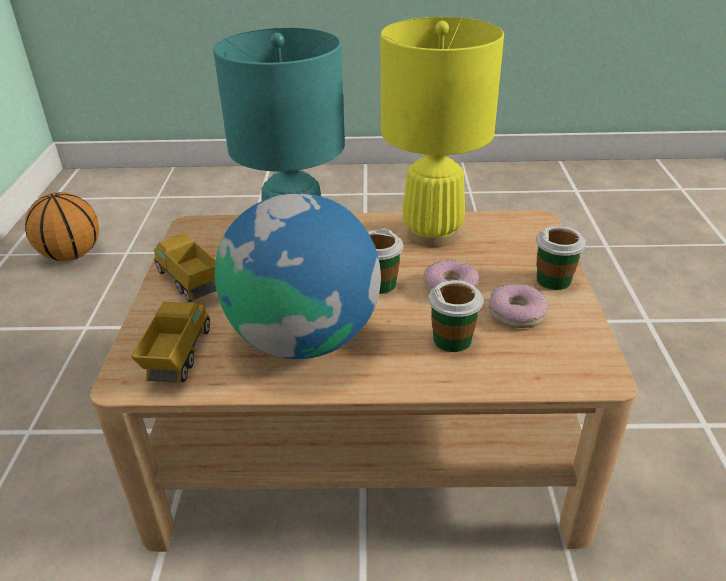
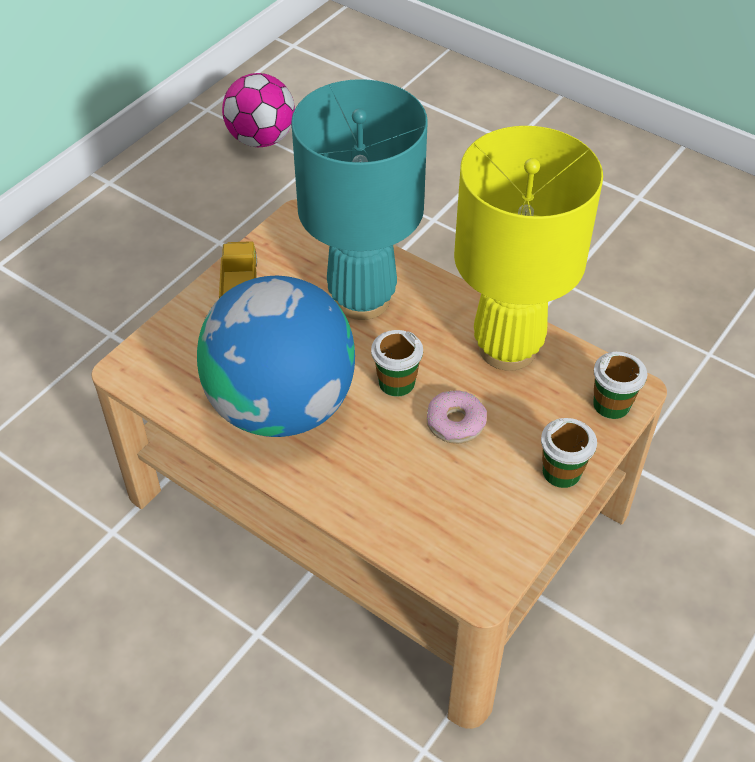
camera: 35 degrees right, 15 degrees up
basketball [25,192,99,261] -> football [222,73,295,147]
toy truck [131,302,210,383] -> none
cup [428,280,483,352] -> cup moved to [593,352,647,419]
donut [489,284,547,328] -> none

